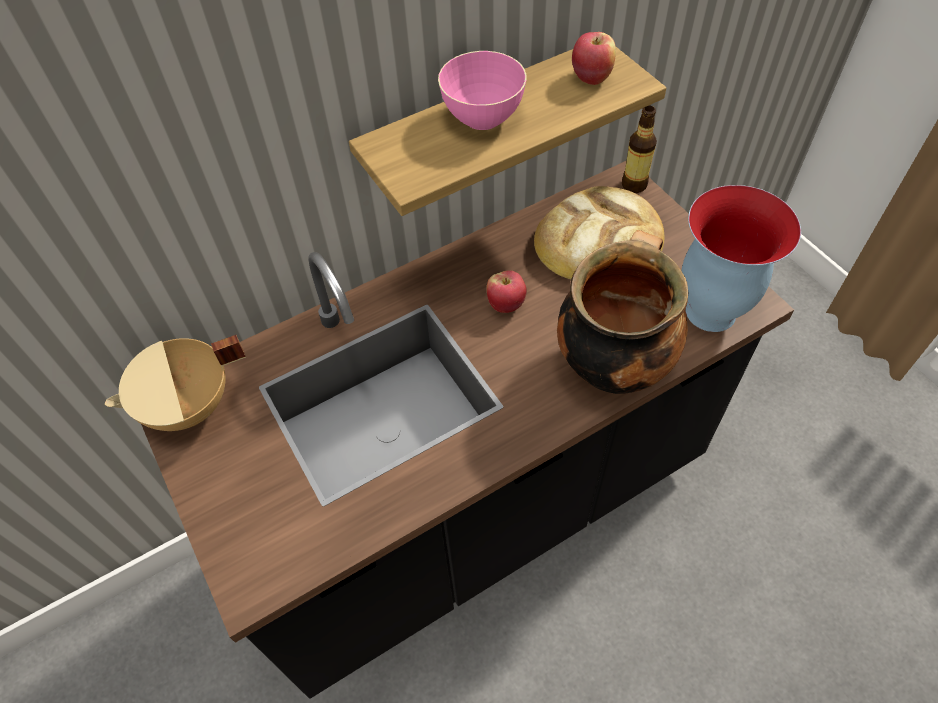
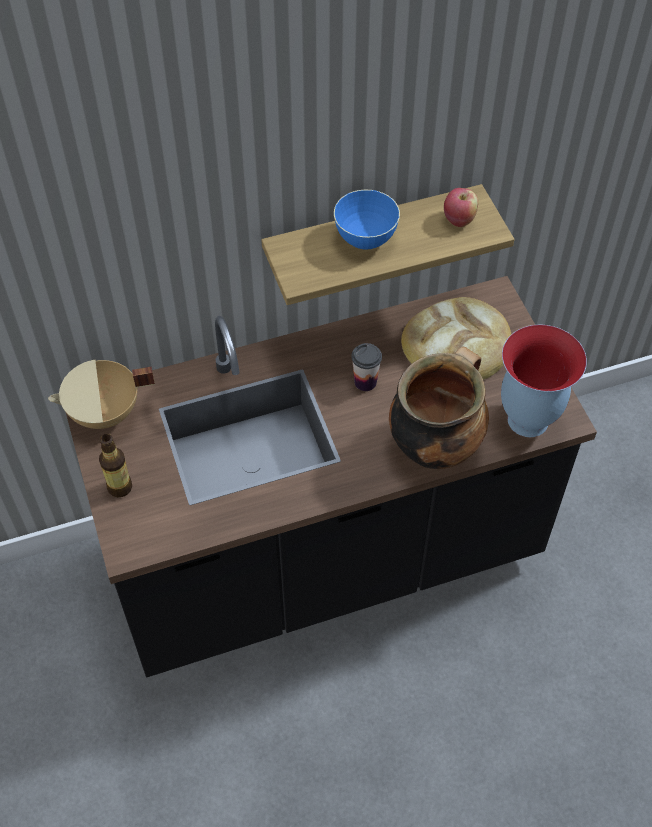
camera: 10 degrees right, 0 degrees up
pink bowl [438,51,527,130] -> blue bowl [334,190,400,250]
apple [487,270,527,313] -> cup [351,343,382,391]
bottle [622,105,657,193] -> bottle moved to [99,433,132,497]

